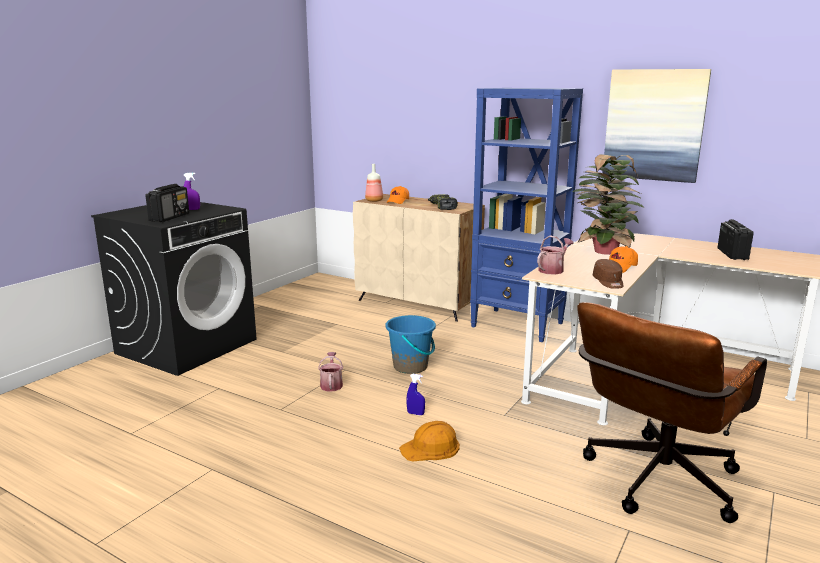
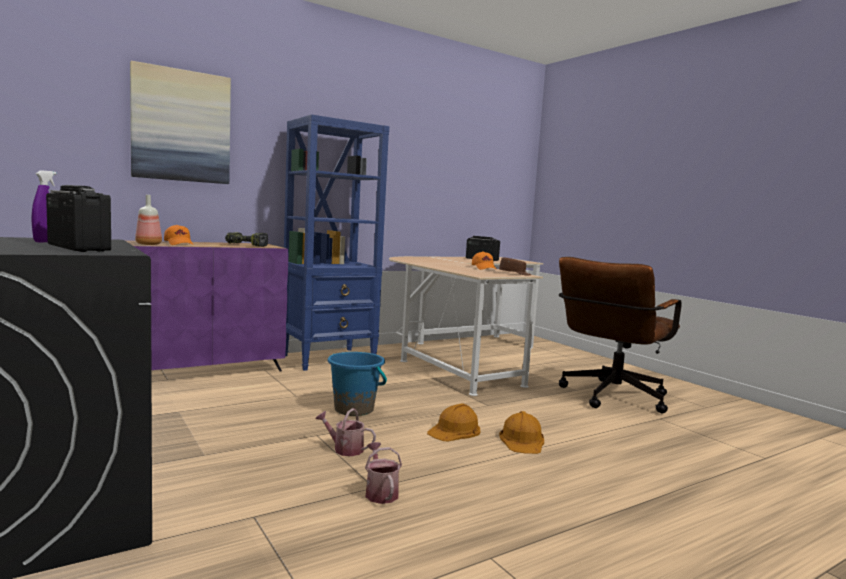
camera: 65 degrees left, 10 degrees down
beige cabinet [353,194,485,322] -> purple cabinet [126,241,288,371]
blue spray bottle [406,374,425,415] -> orange hard hat [427,403,480,441]
watering can [537,235,574,275] -> watering can moved to [365,442,402,504]
potted plant [572,154,644,255] -> none
brown office chair [577,302,767,523] -> brown office chair turned 60 degrees clockwise [559,257,682,414]
picture [603,69,711,183] -> picture moved to [130,61,231,184]

